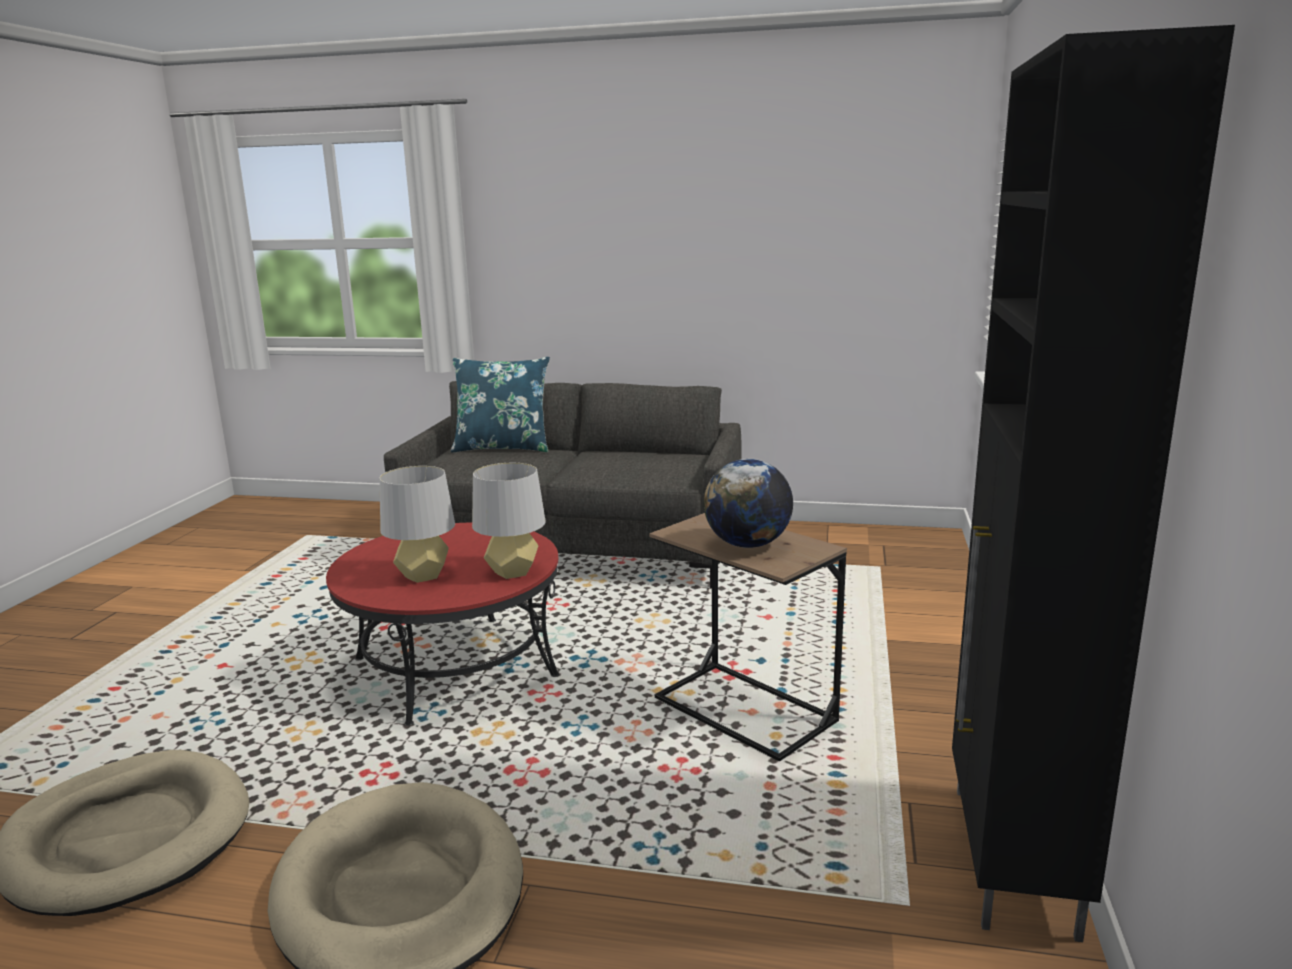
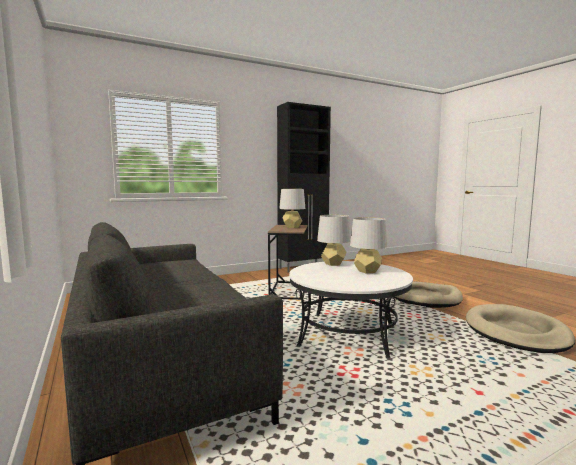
camera: 130 degrees left, 10 degrees down
red coffee table [326,523,559,726] -> white coffee table [289,261,413,358]
blue pillow [451,357,550,453] -> none
globe [704,459,793,548] -> grey table lamp [279,189,305,228]

